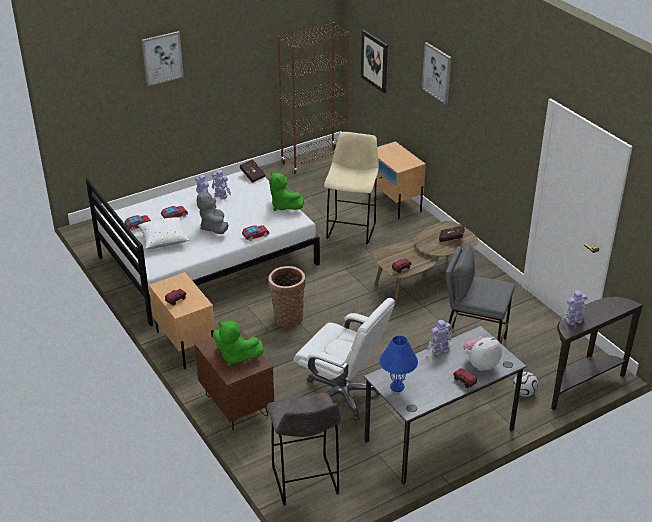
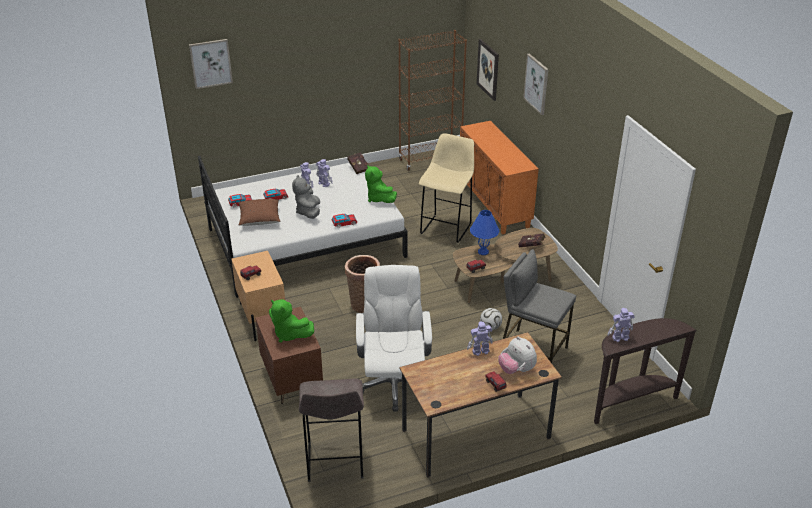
camera: 10 degrees right, 0 degrees up
white pillow [138,217,189,249] -> brown pillow [239,199,280,226]
picture [142,31,184,86] -> picture moved to [189,39,233,89]
white office chair [293,298,395,421] -> white office chair turned 135 degrees counterclockwise [356,265,432,412]
grey desk [364,326,526,485] -> brown desk [399,332,562,477]
beige nightstand [374,141,426,219] -> orange cabinet [460,121,539,235]
blue table lamp [379,335,418,392] -> blue table lamp moved to [470,210,499,255]
plush toy [463,337,502,371] -> plush toy turned 105 degrees counterclockwise [498,336,537,374]
football [513,372,538,397] -> football moved to [480,308,502,330]

